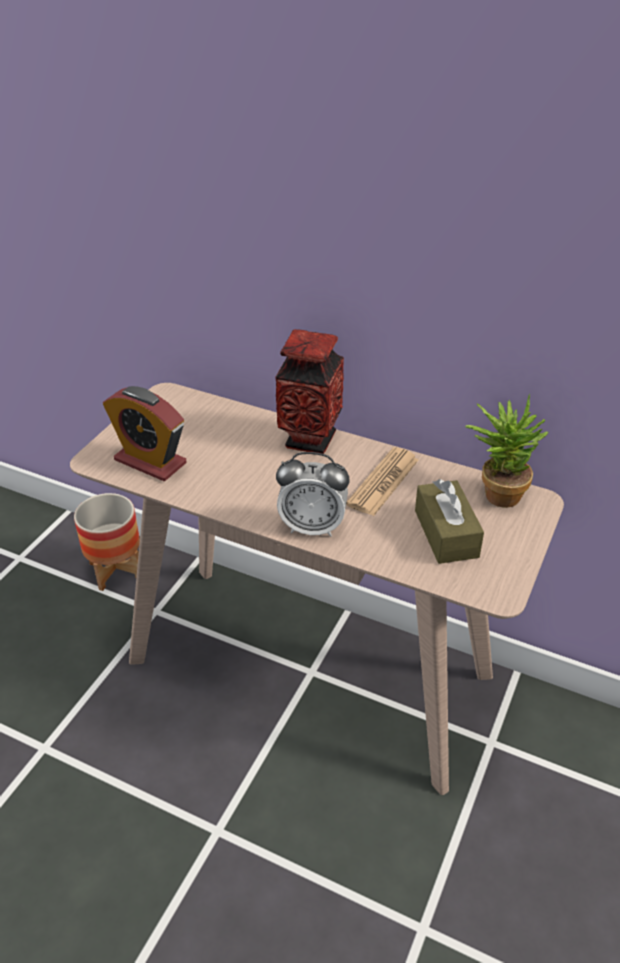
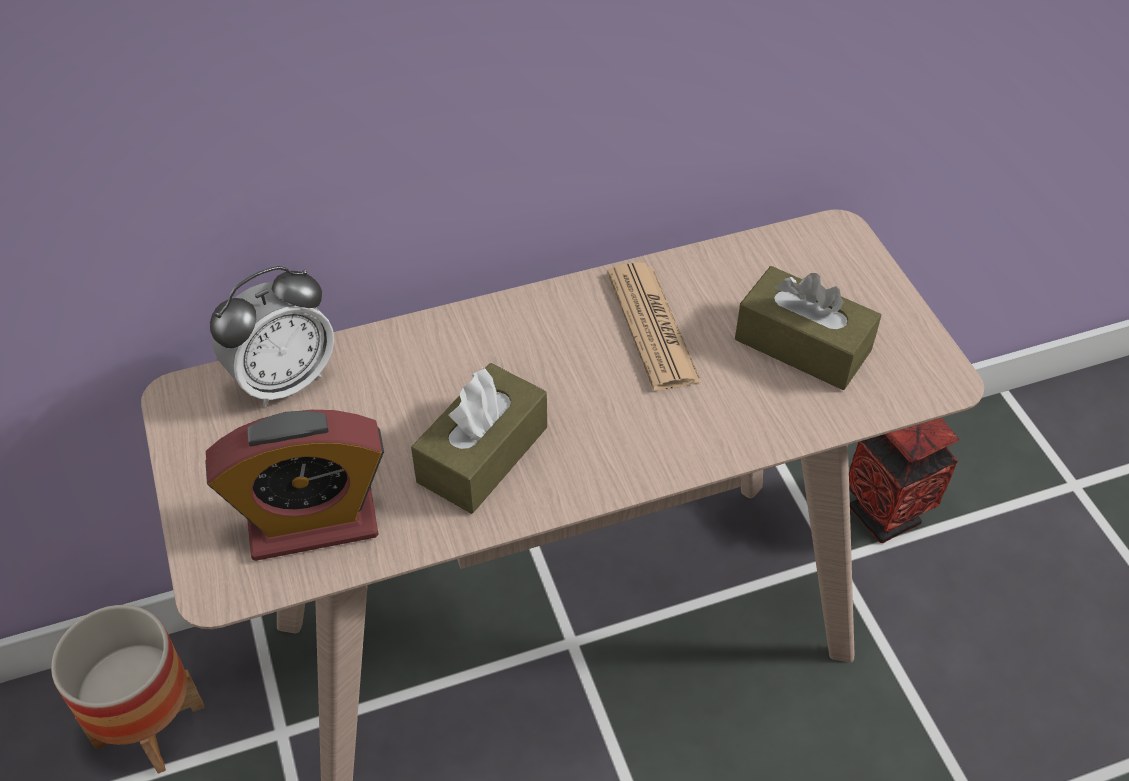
camera: 45 degrees left, 10 degrees up
vase [275,329,344,454] -> vase moved to [849,418,959,543]
alarm clock [276,452,350,537] -> alarm clock moved to [210,266,334,407]
potted plant [465,394,548,508] -> none
none -> brown tissue box [411,363,547,514]

